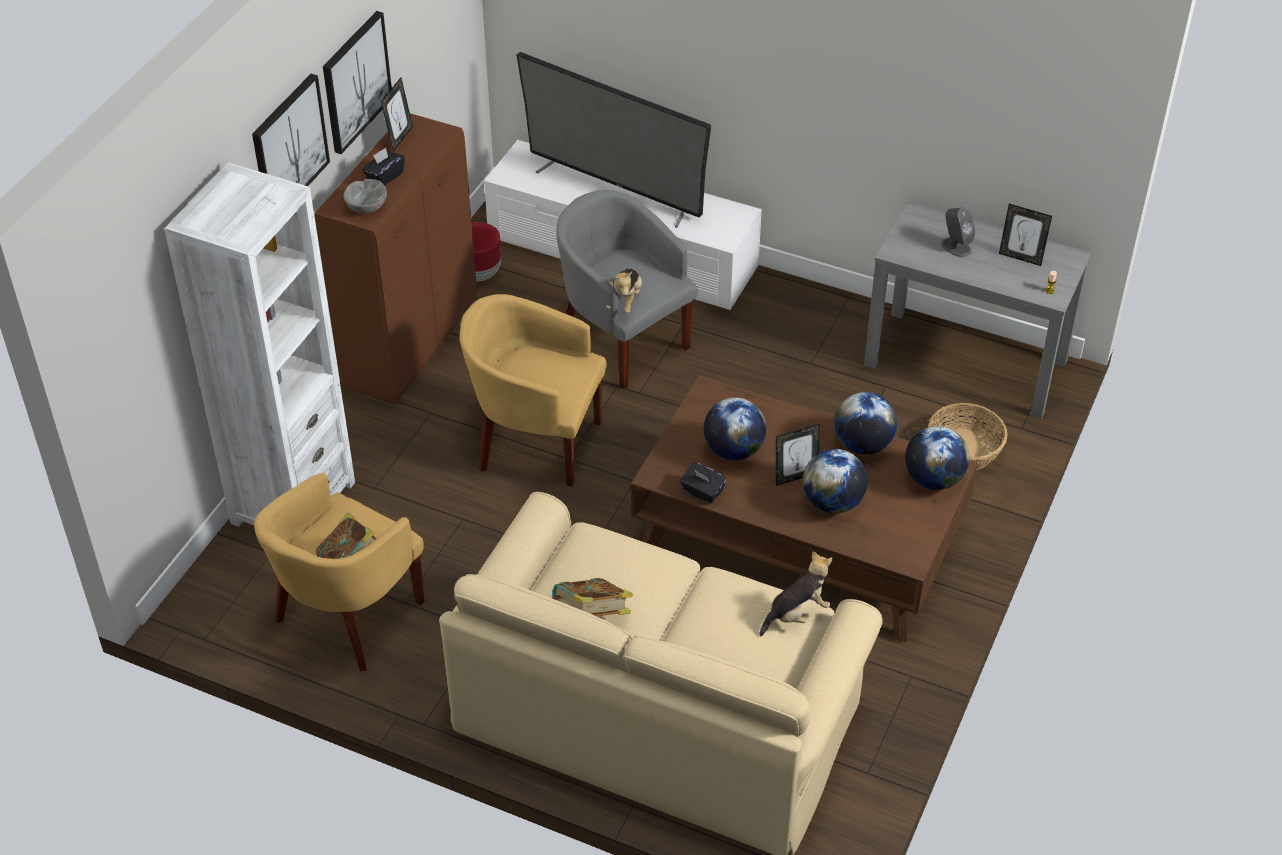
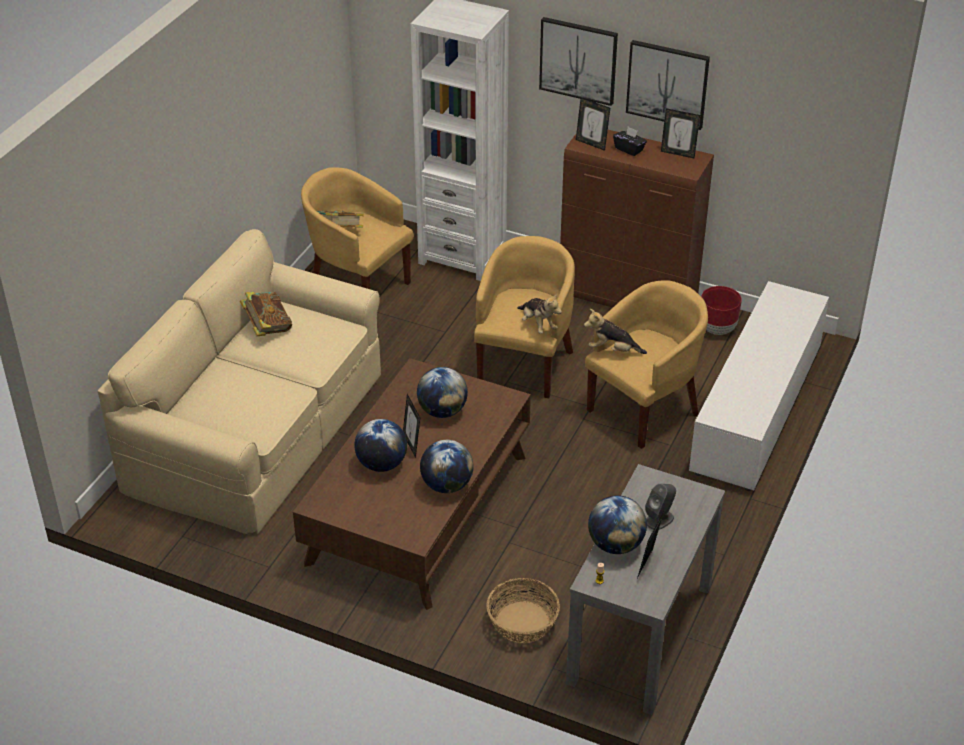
camera: 90 degrees right, 5 degrees down
grey bowl [344,179,387,214] -> picture frame [576,97,610,151]
television [516,52,711,228] -> none
grey armchair [556,190,698,390] -> yellow armchair [585,280,708,449]
black tissue box [680,462,726,503] -> none
plush toy [759,551,833,636] -> plush toy moved to [517,293,562,334]
globe [905,426,969,490] -> globe moved to [588,495,647,554]

